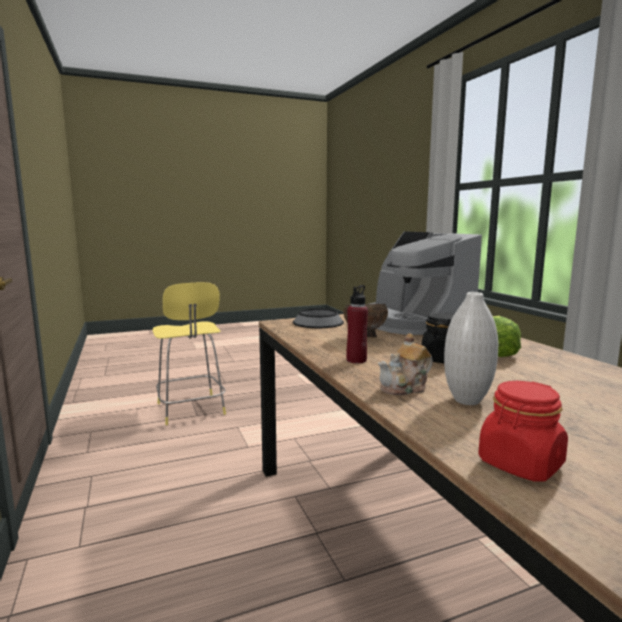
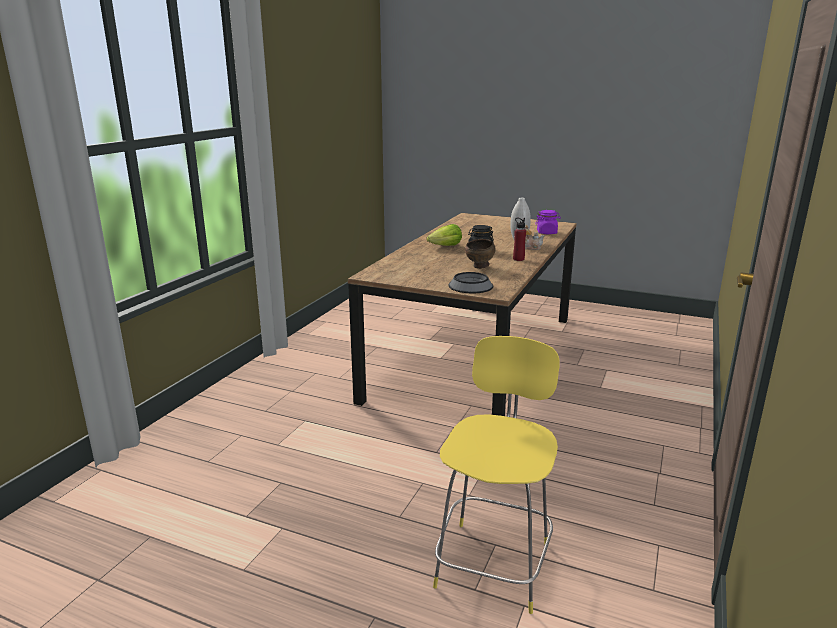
camera: 135 degrees left, 10 degrees up
coffee machine [370,232,482,335] -> none
red jar [478,381,568,481] -> purple jar [535,210,561,234]

